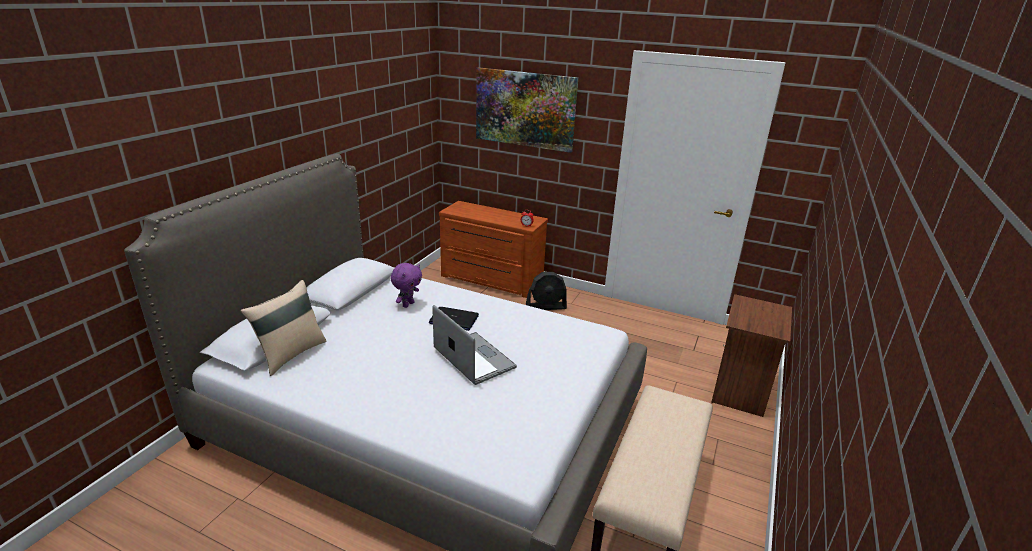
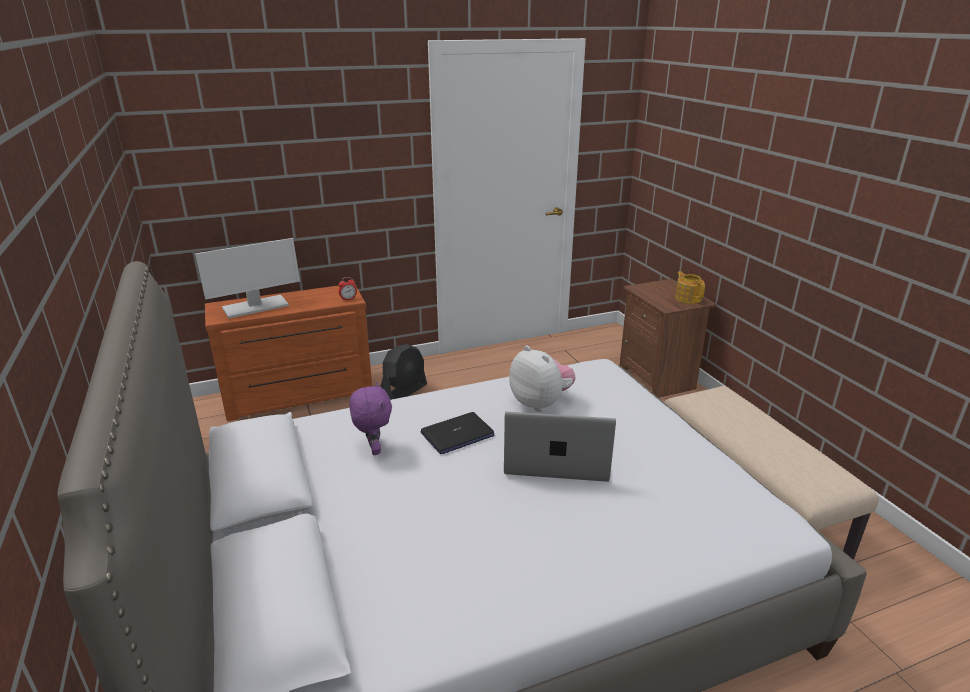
camera: 45 degrees left, 0 degrees up
beige pillow [241,280,327,376] -> none
picture [476,67,578,153] -> none
none -> monitor [195,238,300,318]
none -> plush toy [509,345,575,412]
none -> teapot [675,271,705,304]

